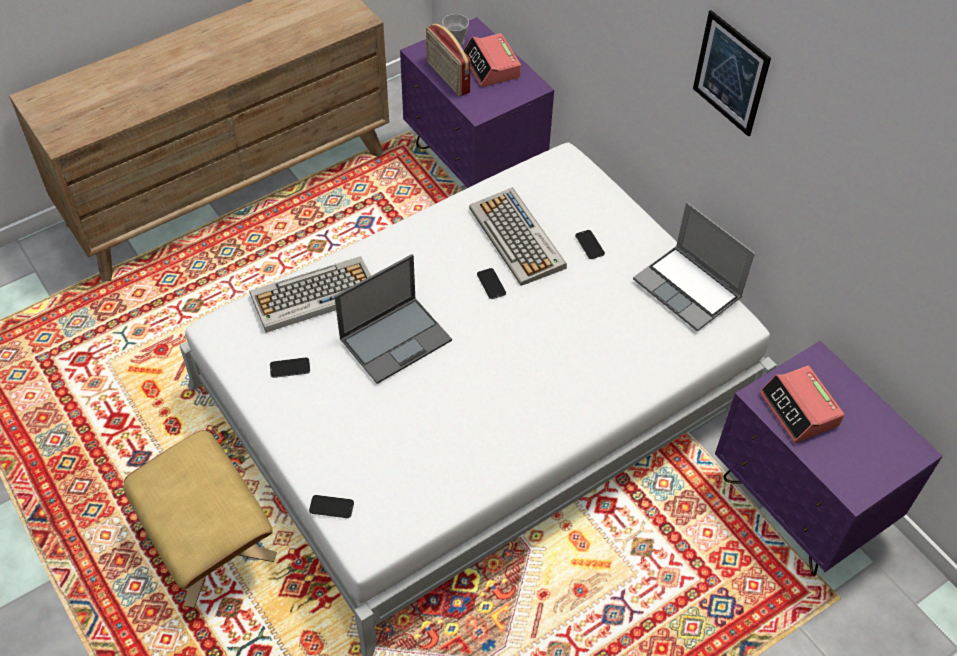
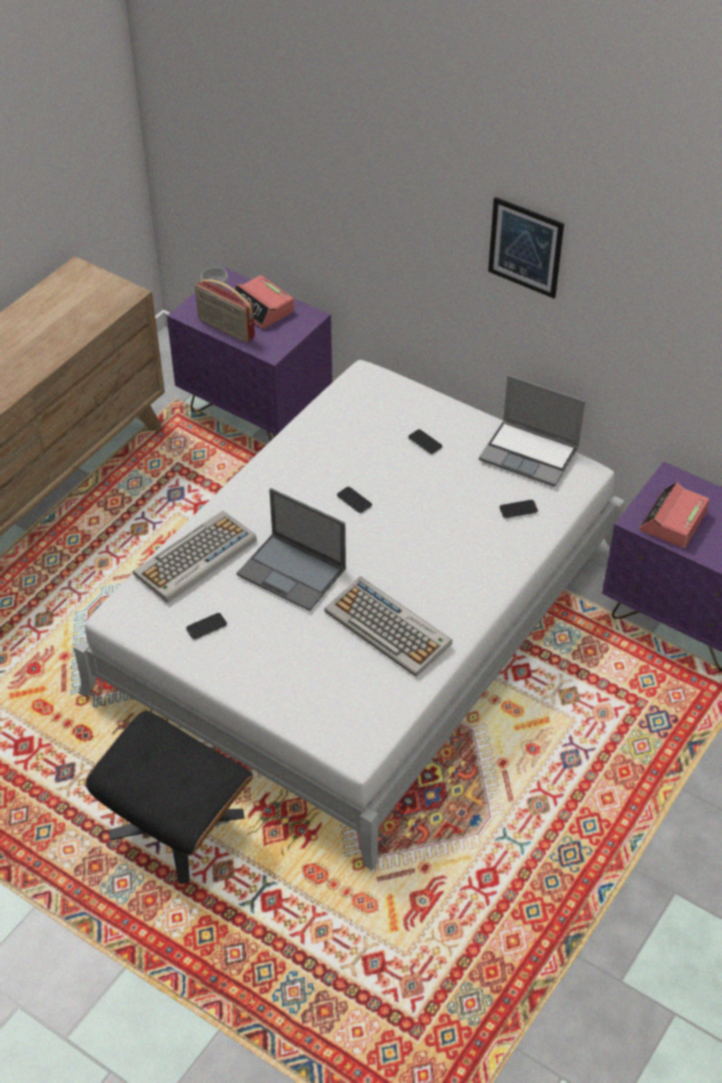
camera: 20 degrees left, 5 degrees down
beige ottoman [124,430,277,608] -> black ottoman [85,711,253,884]
phone [309,495,354,518] -> phone moved to [499,500,538,518]
laptop [334,254,452,384] -> laptop turned 90 degrees clockwise [236,488,346,611]
keyboard [469,188,567,286] -> keyboard moved to [324,576,452,677]
alarm clock [759,366,844,443] -> alarm clock turned 75 degrees clockwise [639,482,710,548]

